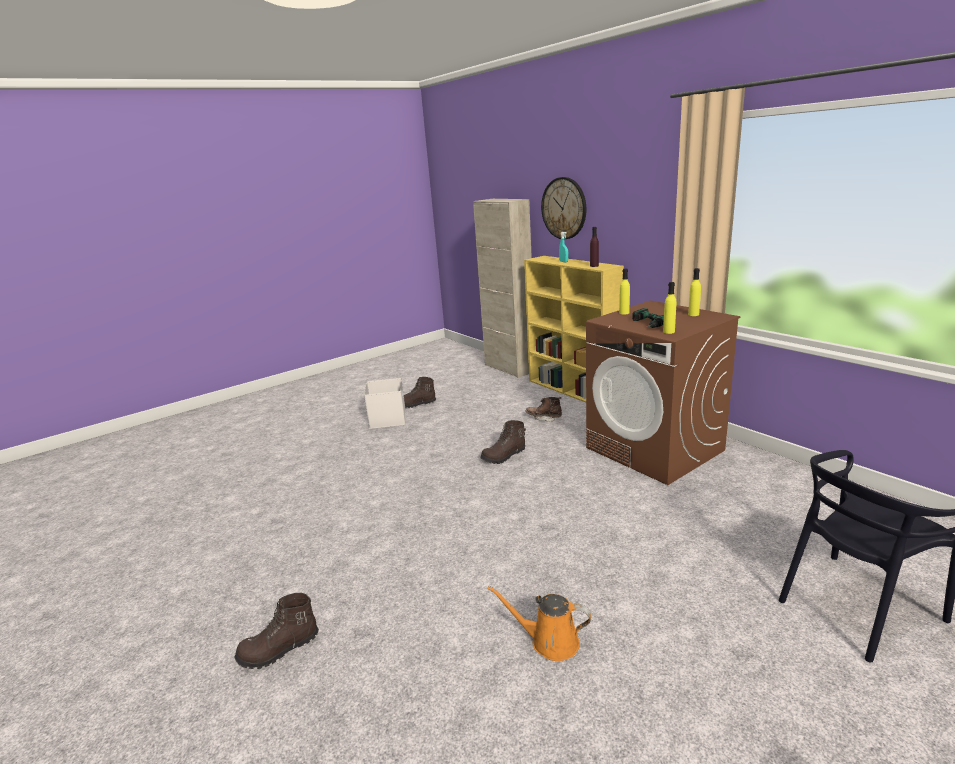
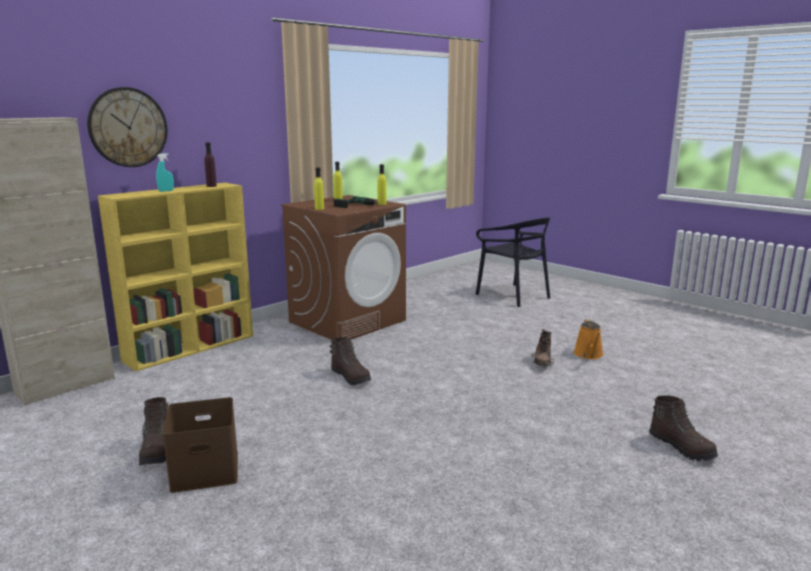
camera: 100 degrees left, 5 degrees down
white storage box [364,378,406,429] -> brown storage box [162,397,238,493]
brown boot [526,397,562,422] -> brown boot moved to [532,329,554,367]

